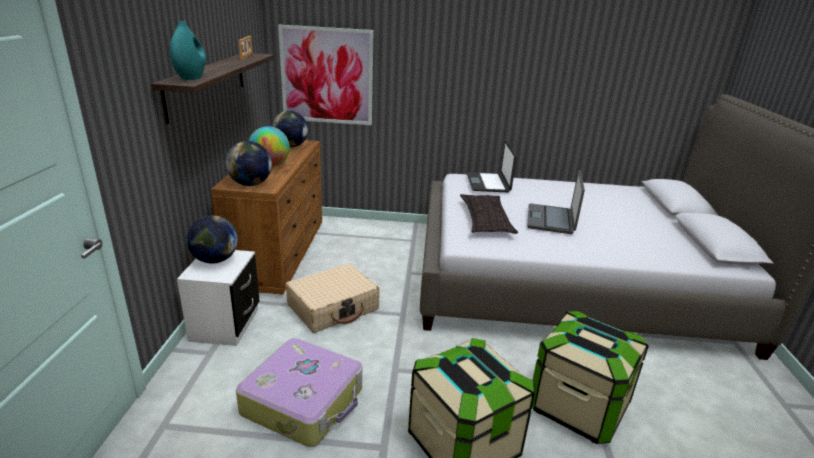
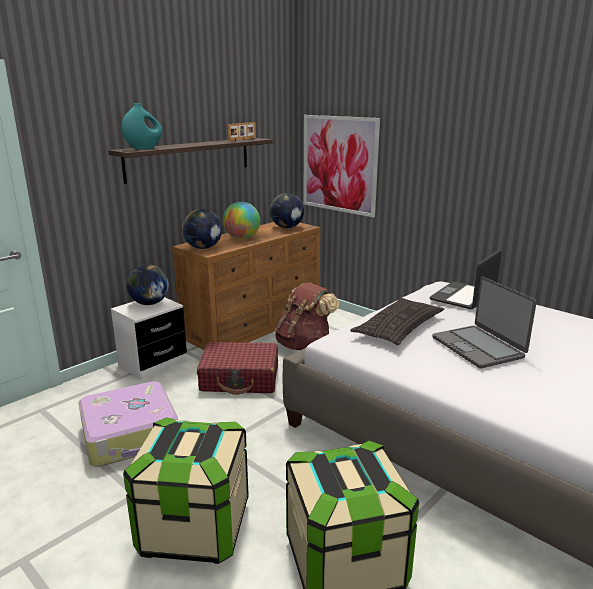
camera: 40 degrees right, 5 degrees down
beige suitcase [285,263,380,333] -> red suitcase [197,342,278,395]
laptop [527,170,585,234] -> laptop turned 75 degrees counterclockwise [432,276,537,369]
none -> brown backpack [274,282,339,351]

